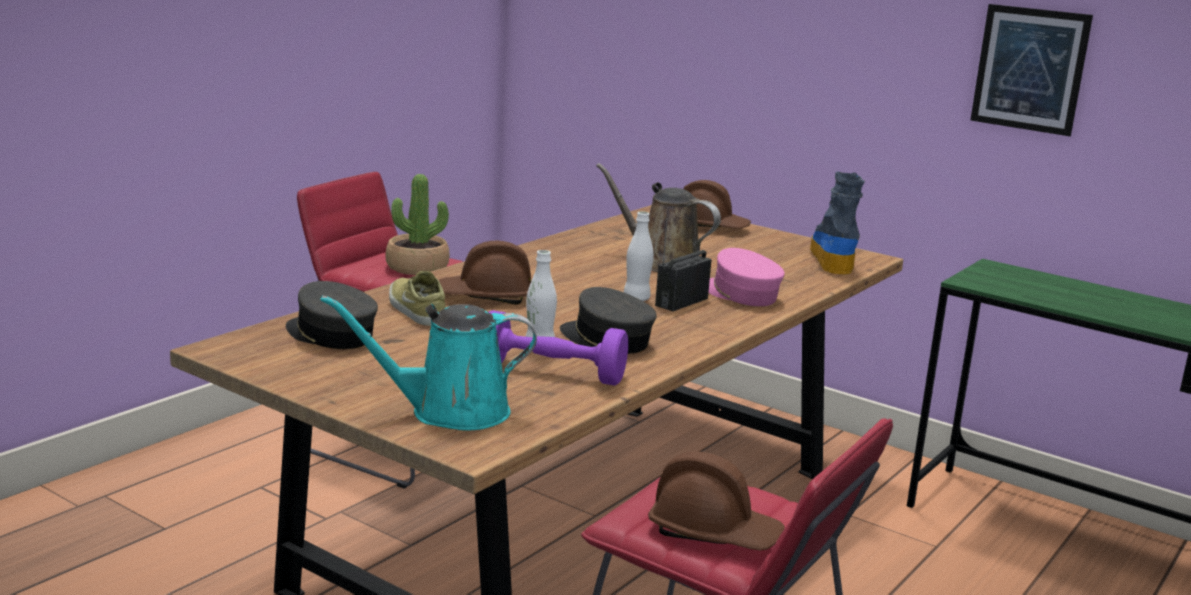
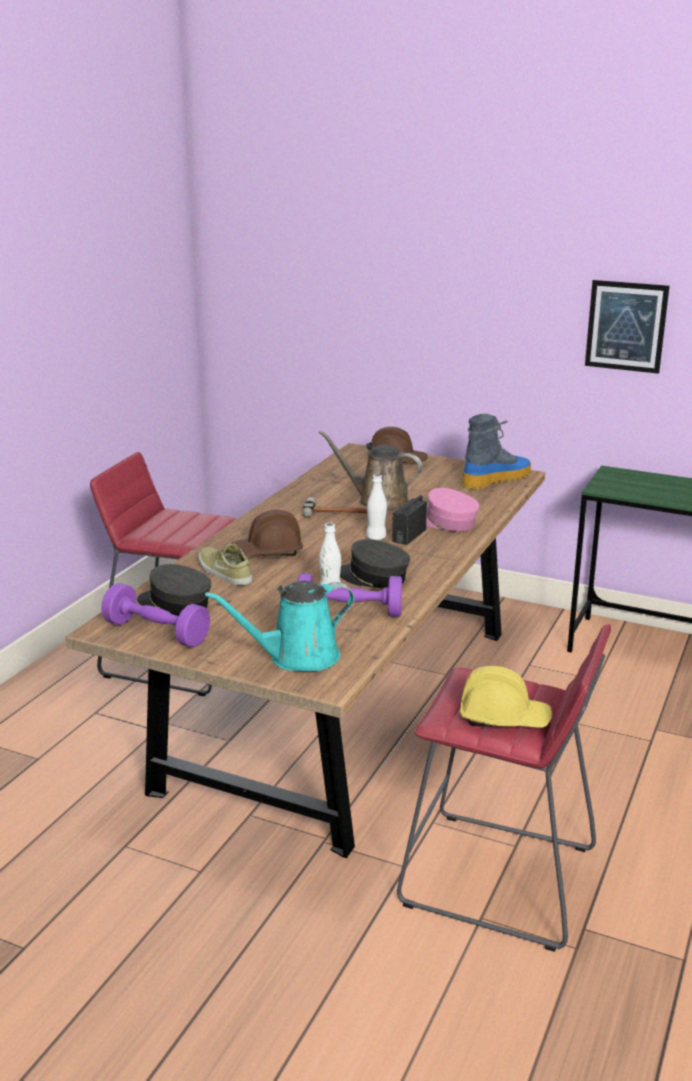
camera: 10 degrees left, 5 degrees up
potted plant [385,174,449,275] -> none
brown hard hat [648,452,785,550] -> yellow hard hat [460,666,552,728]
boot [810,171,865,275] -> boot turned 60 degrees clockwise [462,414,531,489]
none -> purple dumbbell [102,583,210,648]
none -> hammer [302,497,367,518]

